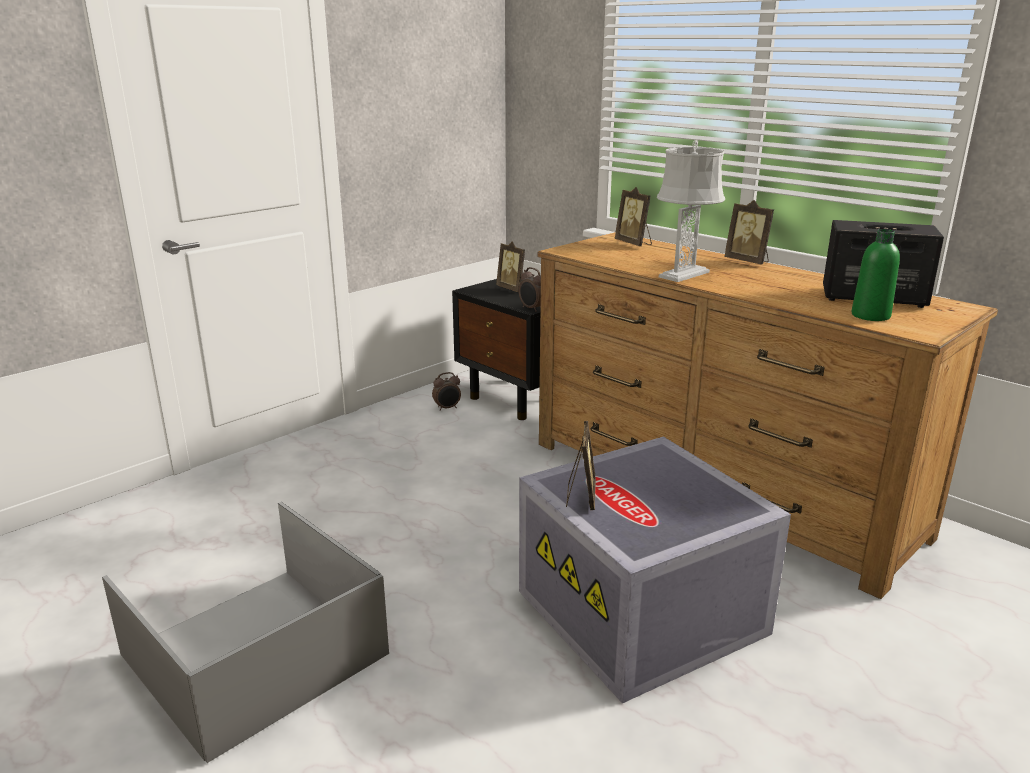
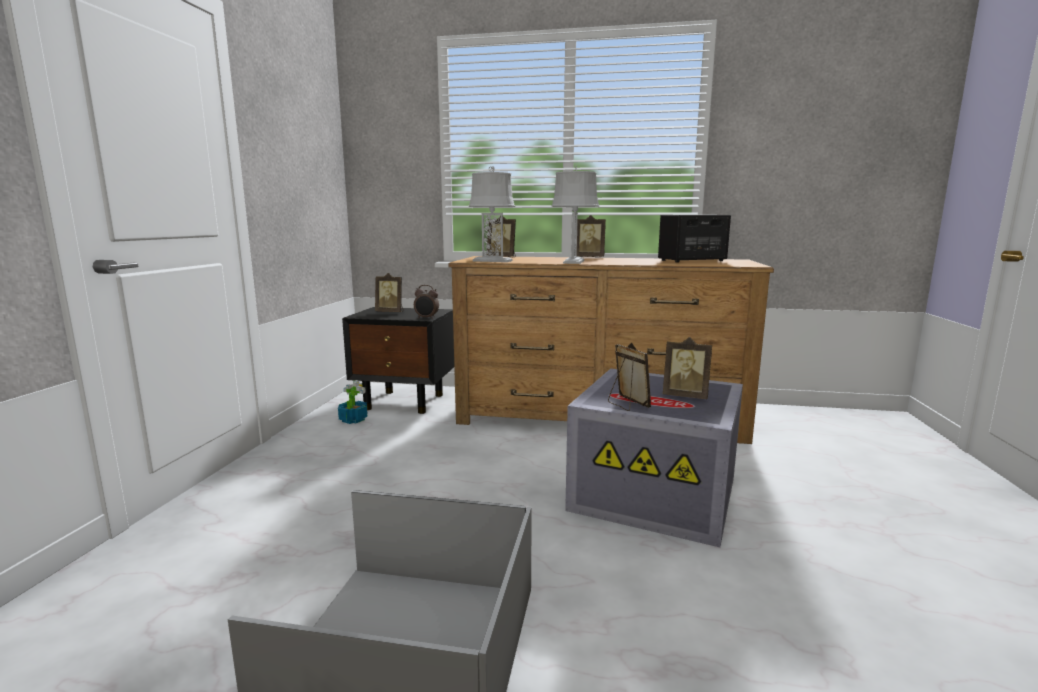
camera: 35 degrees left, 10 degrees down
alarm clock [432,372,461,411] -> potted plant [338,380,367,424]
green bottle [852,229,900,321] -> none
none -> grey table lamp [469,166,515,262]
none -> picture frame [663,337,712,399]

